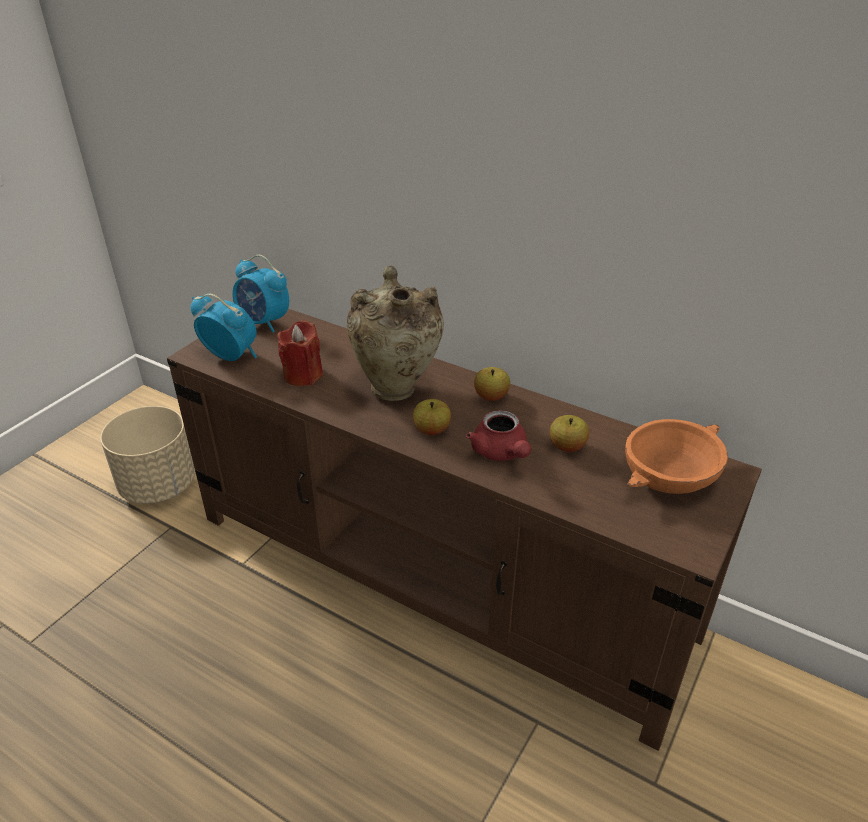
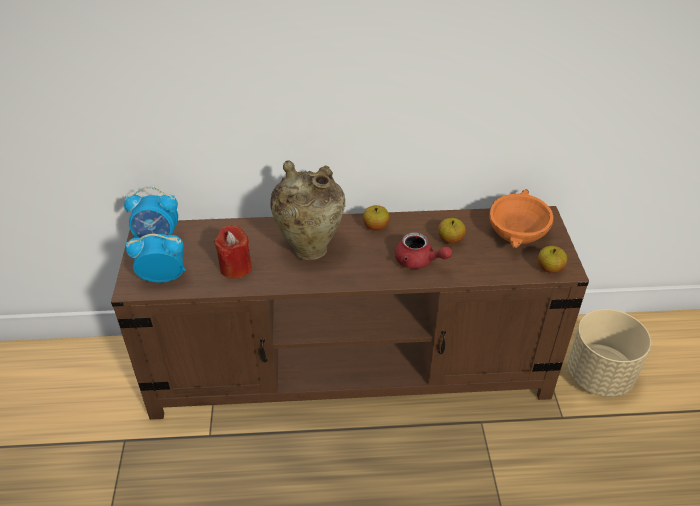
camera: 35 degrees left, 5 degrees up
beige planter [100,406,195,504] -> beige planter moved to [567,309,651,397]
apple [413,399,451,435] -> apple moved to [538,246,567,273]

